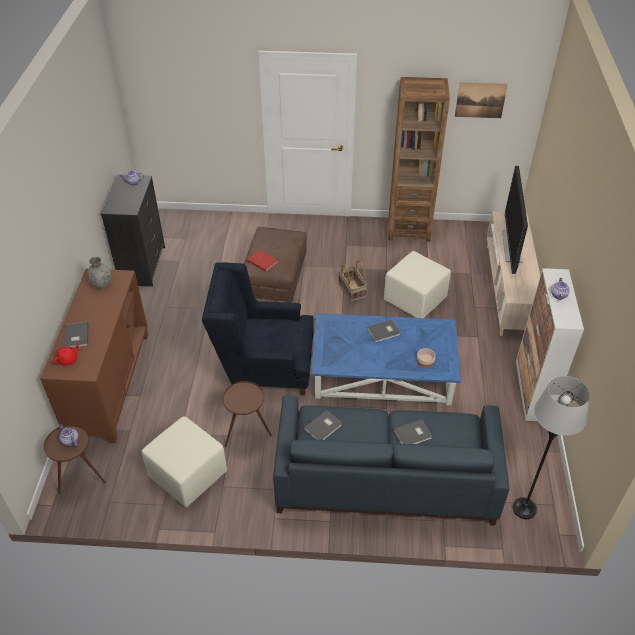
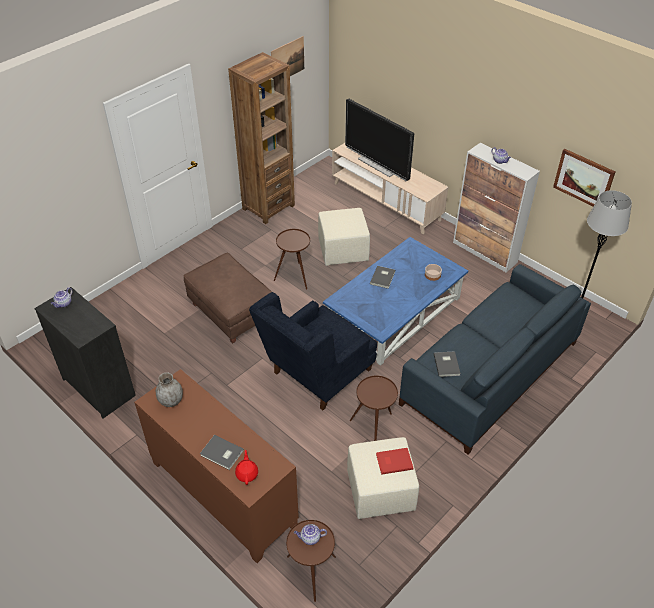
camera: 50 degrees left, 0 degrees up
red book [247,250,279,272] -> red book moved to [376,448,413,475]
basket [338,260,367,302] -> brown side table [274,229,310,289]
grey book [394,419,432,444] -> none
none -> picture [553,149,615,206]

